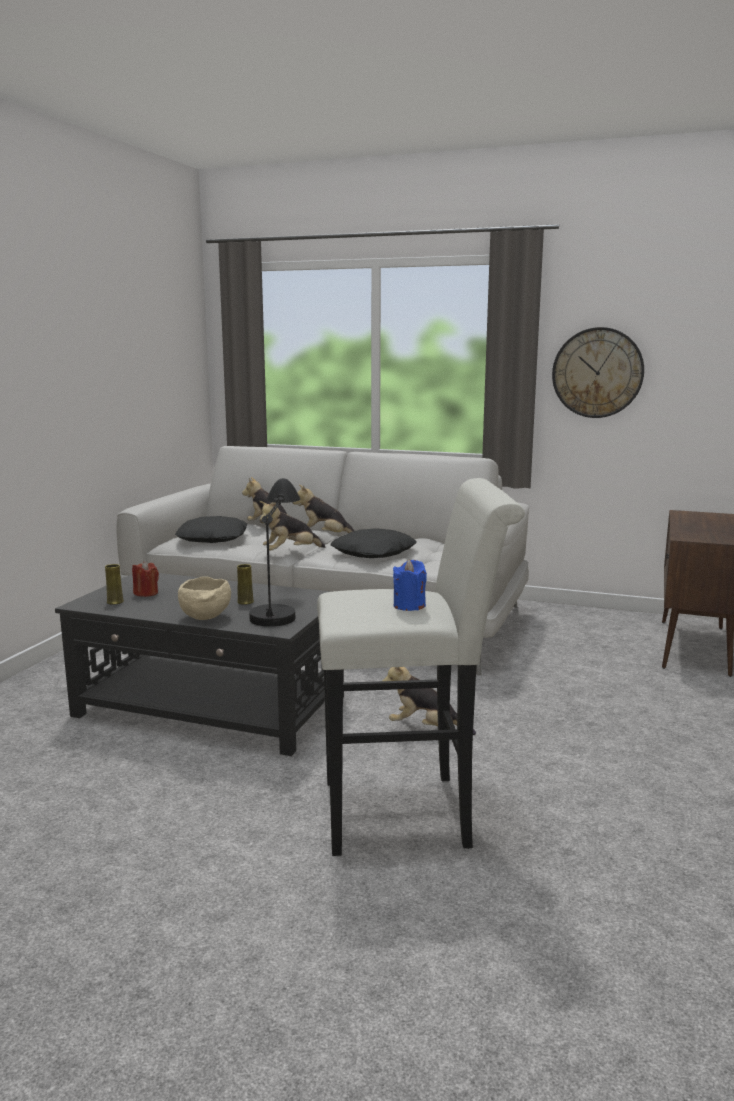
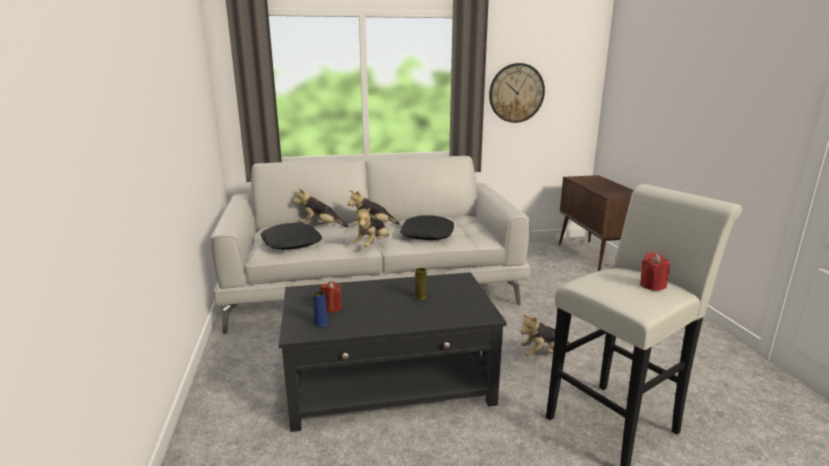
camera: 30 degrees left, 5 degrees up
yellow vase [105,564,124,604] -> blue vase [313,291,328,327]
beige bowl [178,576,231,620] -> none
black table lamp [249,478,300,627] -> none
blue candle [393,559,427,611] -> red candle [640,252,670,291]

